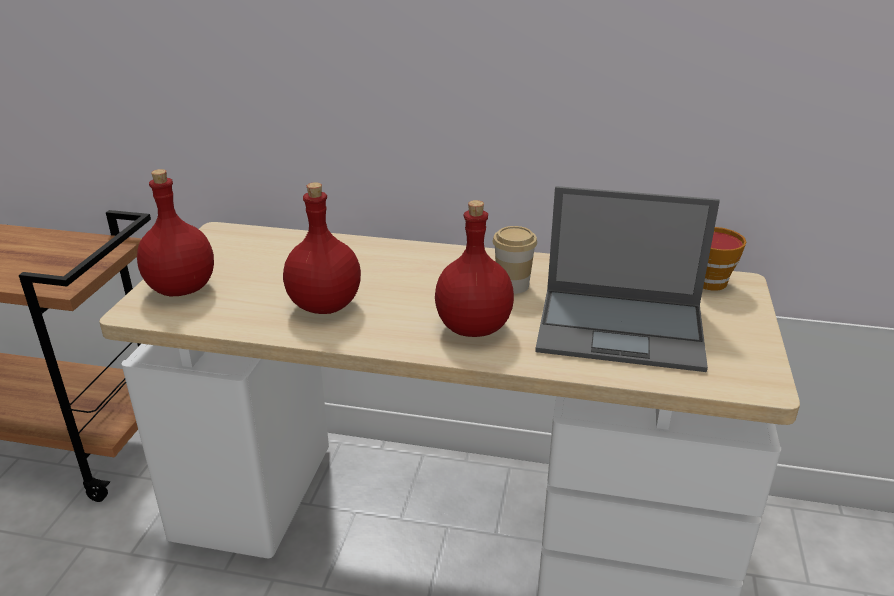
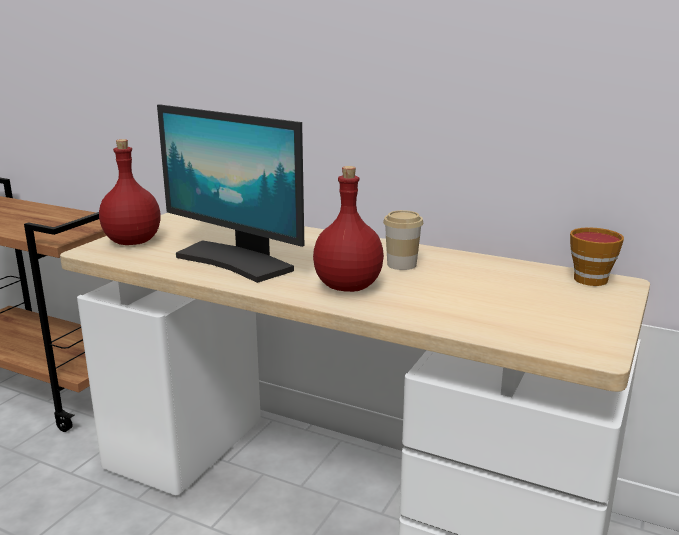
camera: 15 degrees right, 10 degrees down
red bottle [283,182,361,314] -> monitor [157,104,304,283]
laptop [535,186,720,372] -> none

